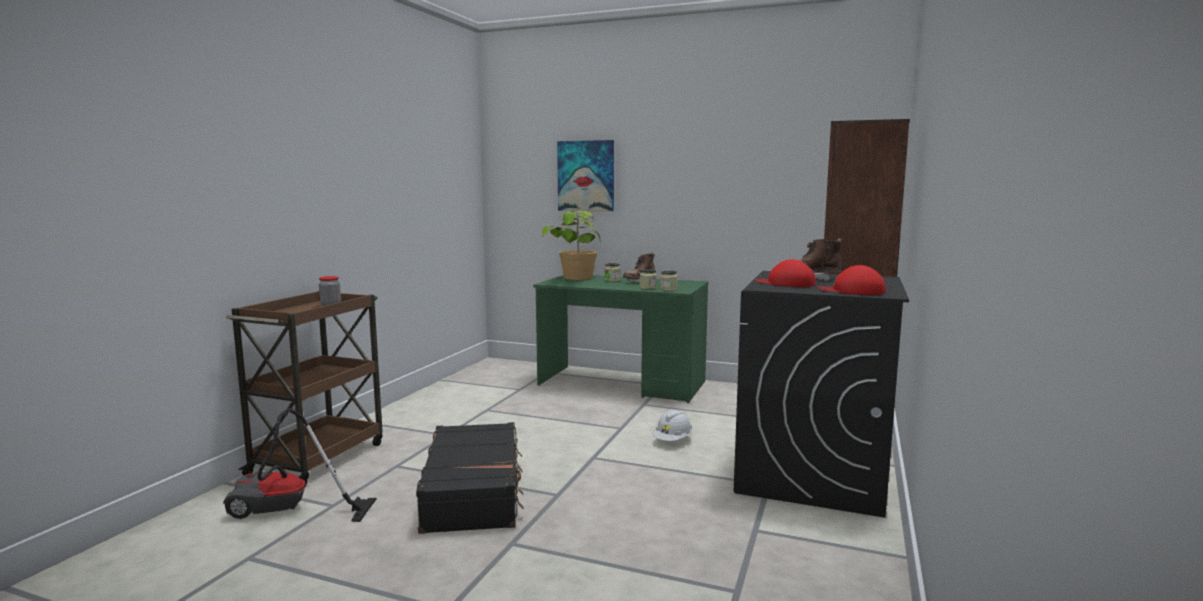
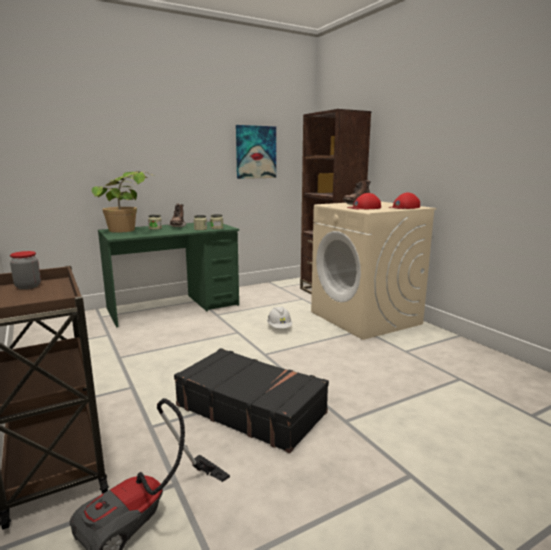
camera: 50 degrees left, 5 degrees up
picture [557,140,614,212] -> picture moved to [236,125,276,179]
black washing machine [734,271,909,518] -> beige washing machine [311,202,436,340]

